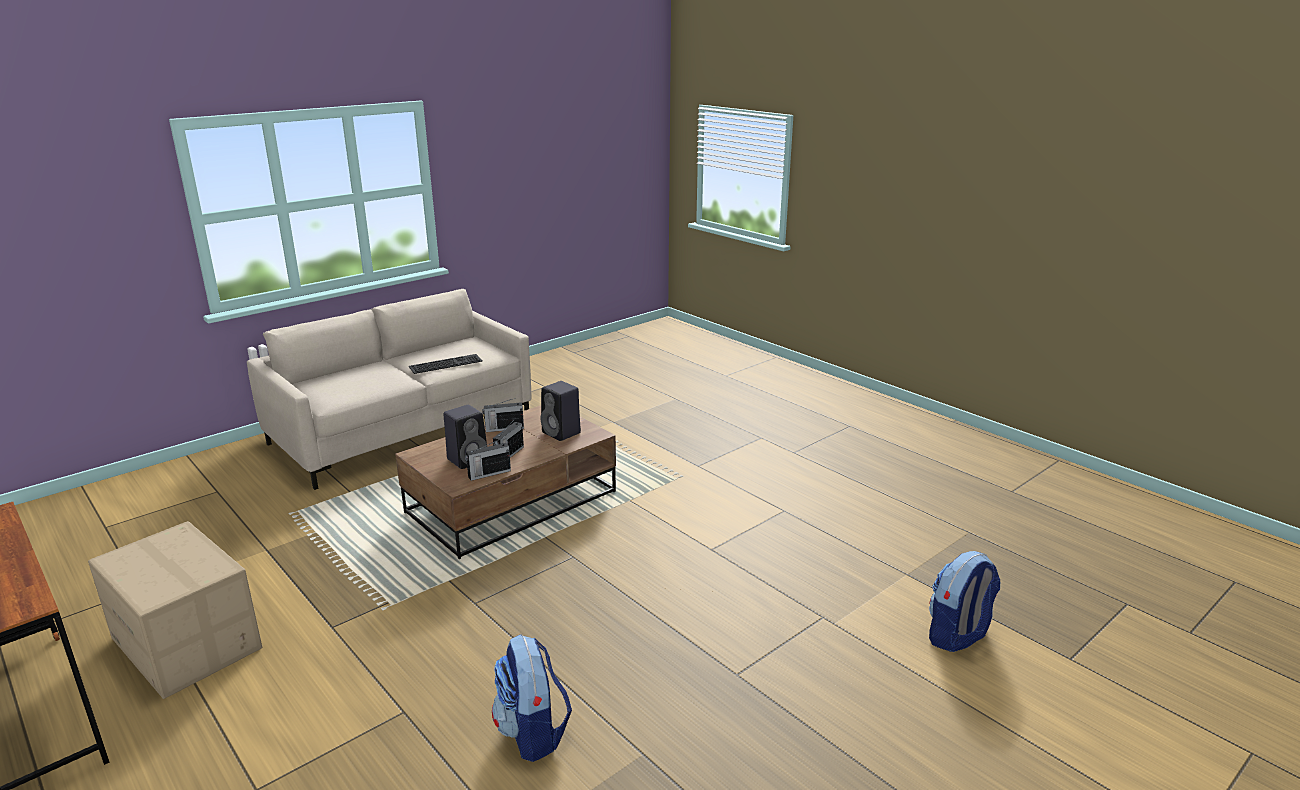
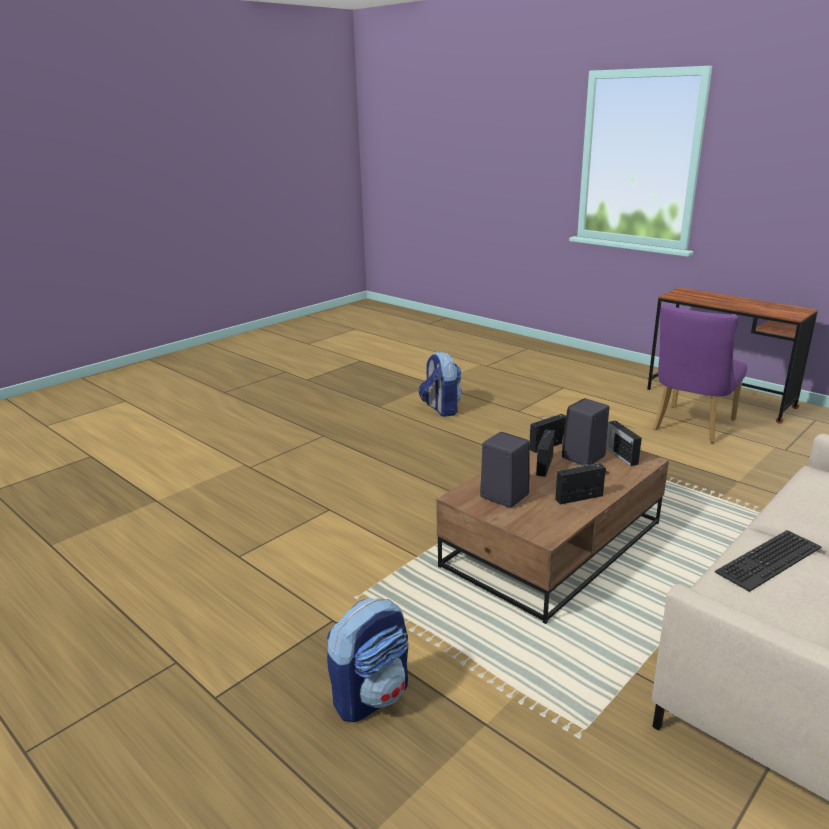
camera: 175 degrees right, 0 degrees up
cardboard box [88,521,262,699] -> purple chair [653,305,747,443]
backpack [929,551,1000,652] -> backpack moved to [327,598,408,722]
none -> radio [606,421,642,466]

